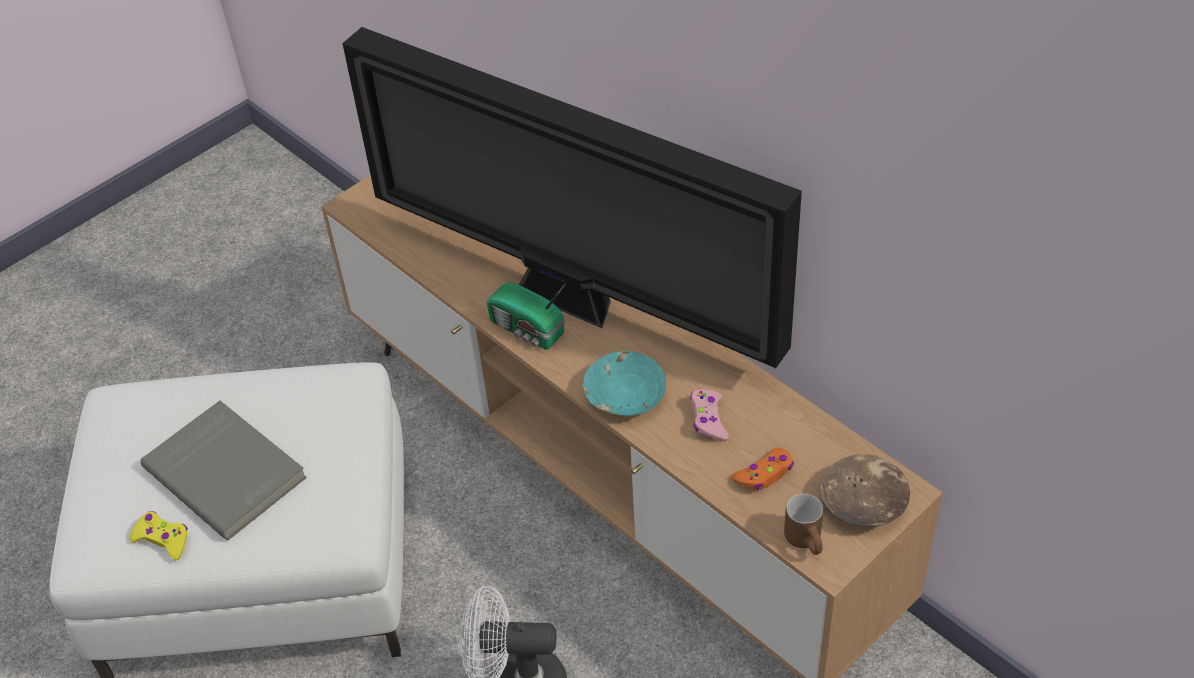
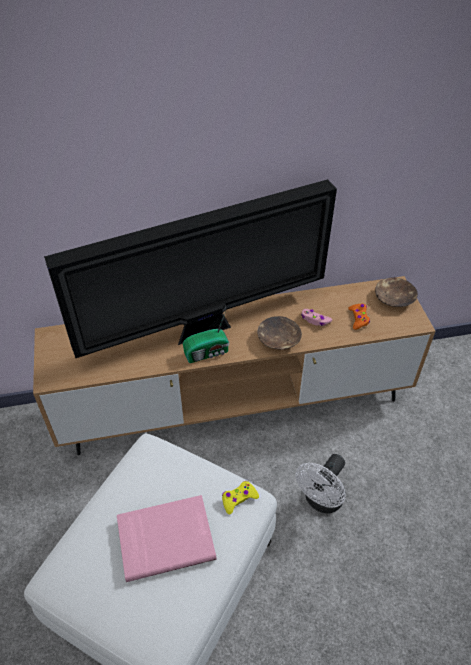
camera: 60 degrees left, 0 degrees up
yellow game controller [129,511,188,560] -> yellow game controller moved to [222,481,259,515]
grey book [141,401,307,540] -> pink book [117,495,217,582]
turquoise bowl [583,351,666,416] -> brown bowl [258,316,302,350]
brown mug [784,494,823,555] -> none

